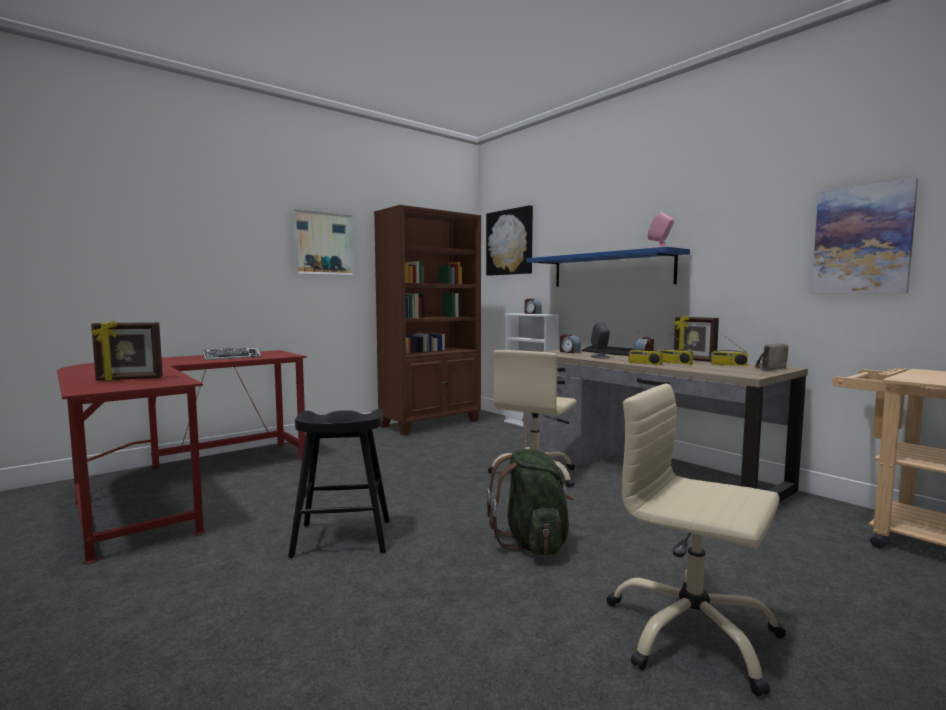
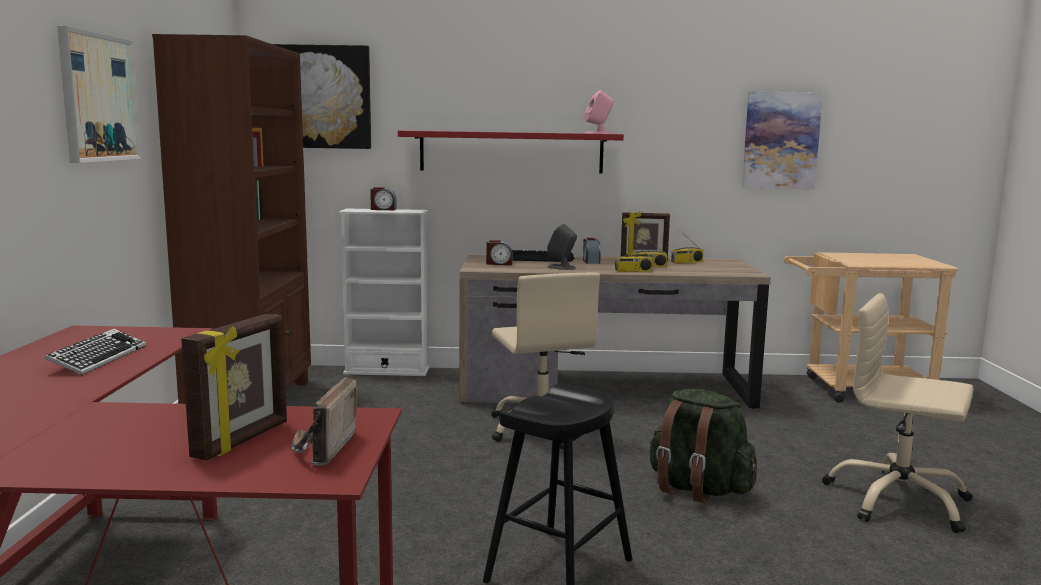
camera: 50 degrees left, 5 degrees up
blue shelf [526,247,690,287] -> red shelf [398,131,624,173]
beige office chair [607,384,786,696] -> beige office chair turned 45 degrees clockwise [822,293,974,533]
radio [755,343,789,371] -> radio moved to [292,377,357,466]

